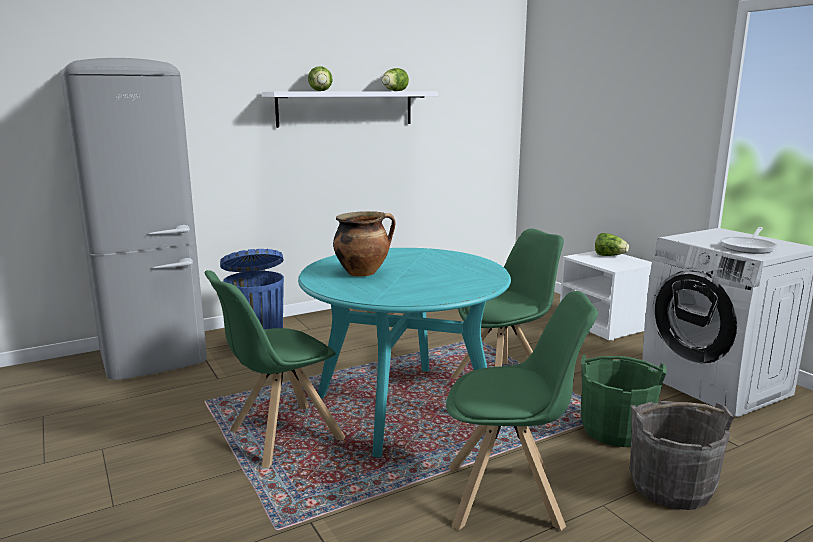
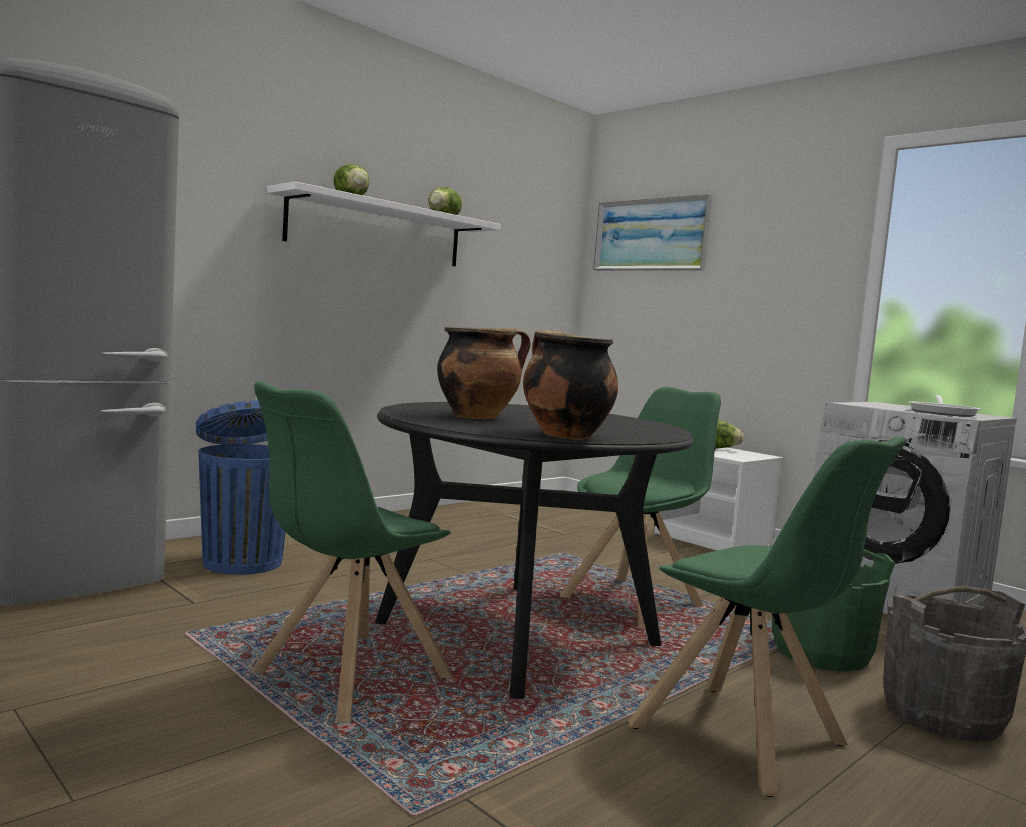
camera: 15 degrees left, 10 degrees down
turquoise dining table [298,248,511,458] -> black dining table [375,402,694,699]
green chair [446,291,598,531] -> green chair turned 60 degrees clockwise [628,436,907,797]
none -> cooking pot [523,330,618,440]
none -> picture [593,194,712,271]

